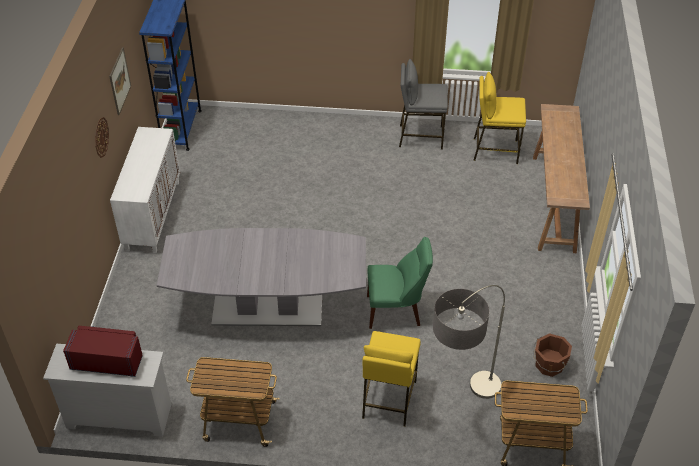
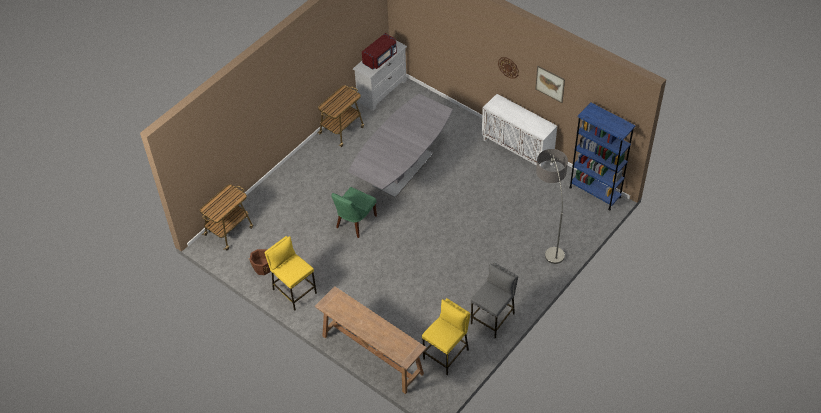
camera: 125 degrees right, 5 degrees up
yellow stool [362,331,421,427] -> yellow stool moved to [265,236,317,310]
floor lamp [433,285,505,399] -> floor lamp moved to [536,149,568,264]

